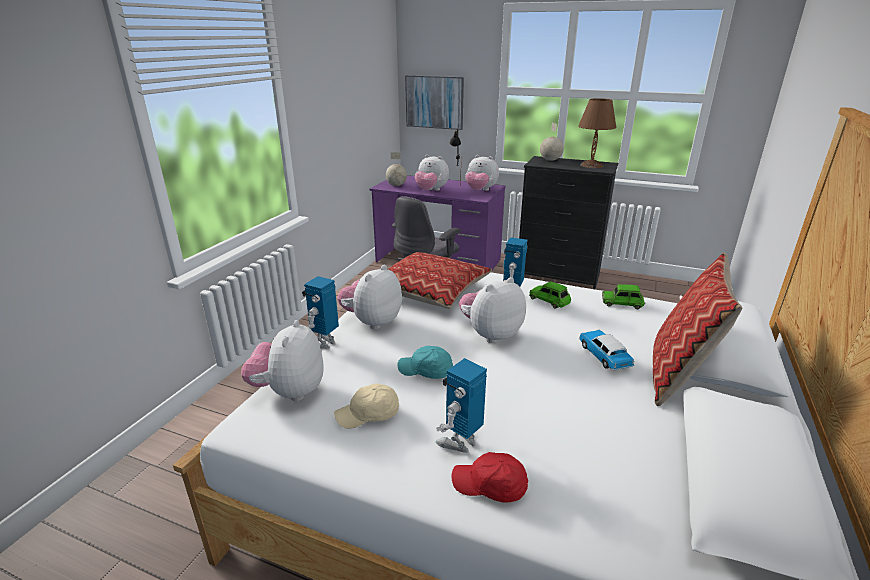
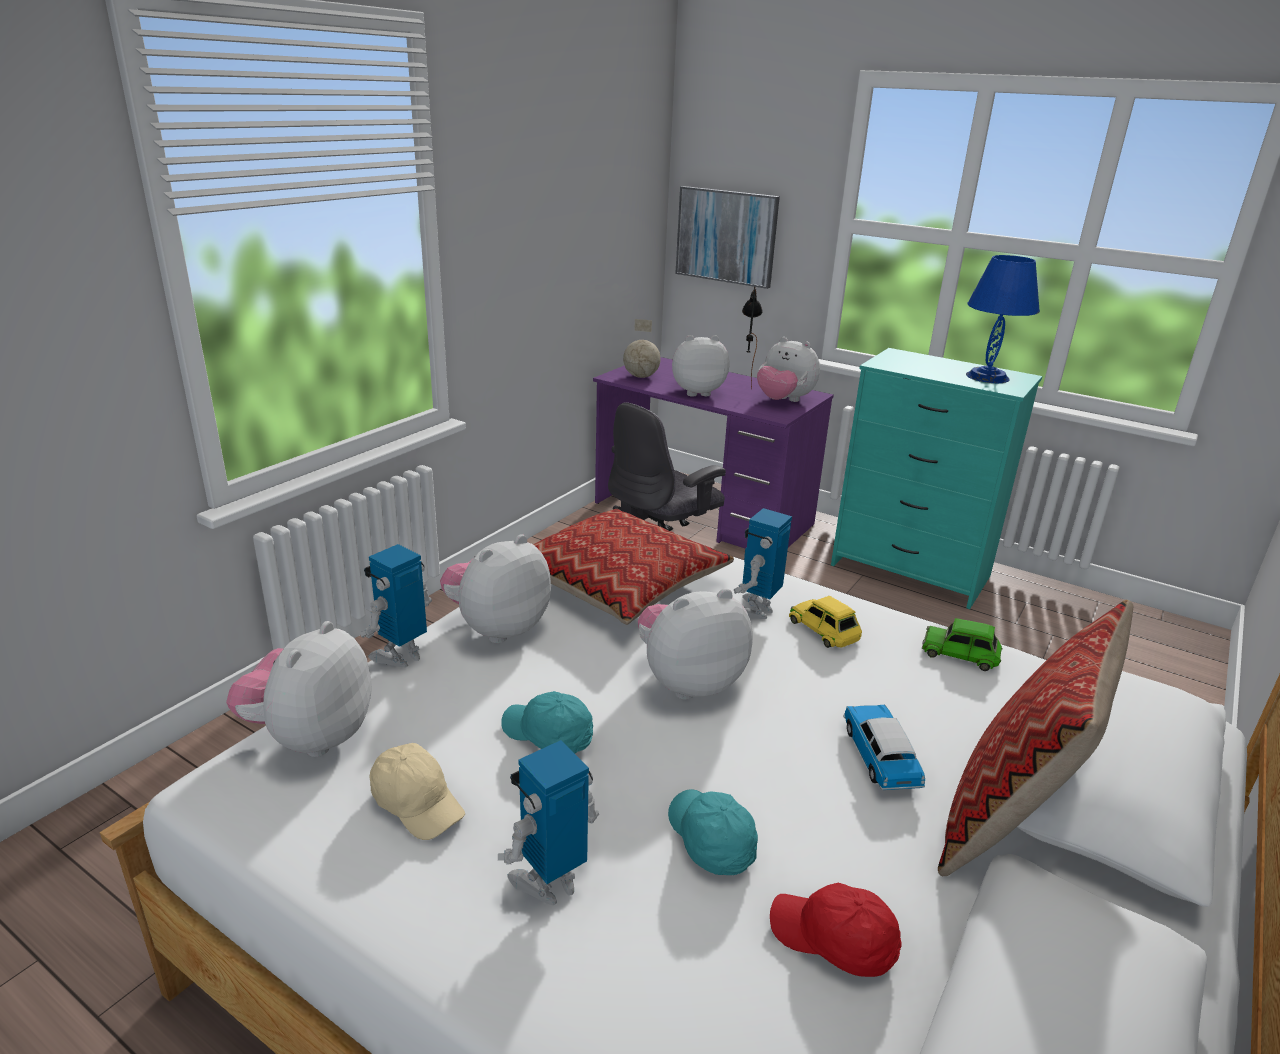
camera: 10 degrees right, 0 degrees up
beige cap [334,383,399,429] -> beige cap turned 135 degrees counterclockwise [370,743,465,840]
plush toy [415,155,449,191] -> plush toy turned 135 degrees clockwise [672,335,729,397]
red cap [452,452,528,503] -> red cap moved to [770,883,902,977]
black dresser [519,156,618,289] -> turquoise dresser [831,348,1042,609]
green toy car [529,281,571,309] -> yellow toy car [789,596,862,648]
globe [540,123,564,161] -> none
brown table lamp [578,98,616,168] -> blue table lamp [966,255,1040,383]
none -> turquoise cap [668,789,758,875]

